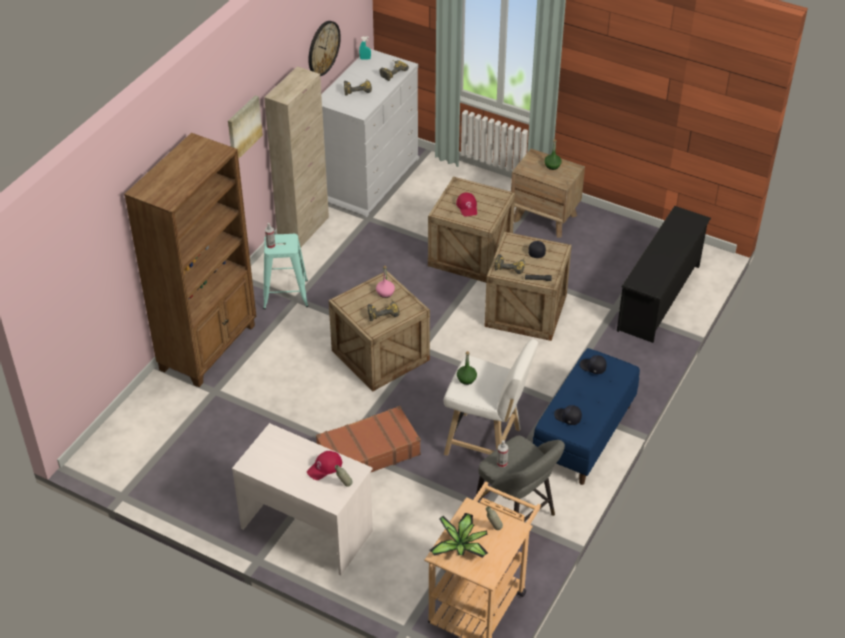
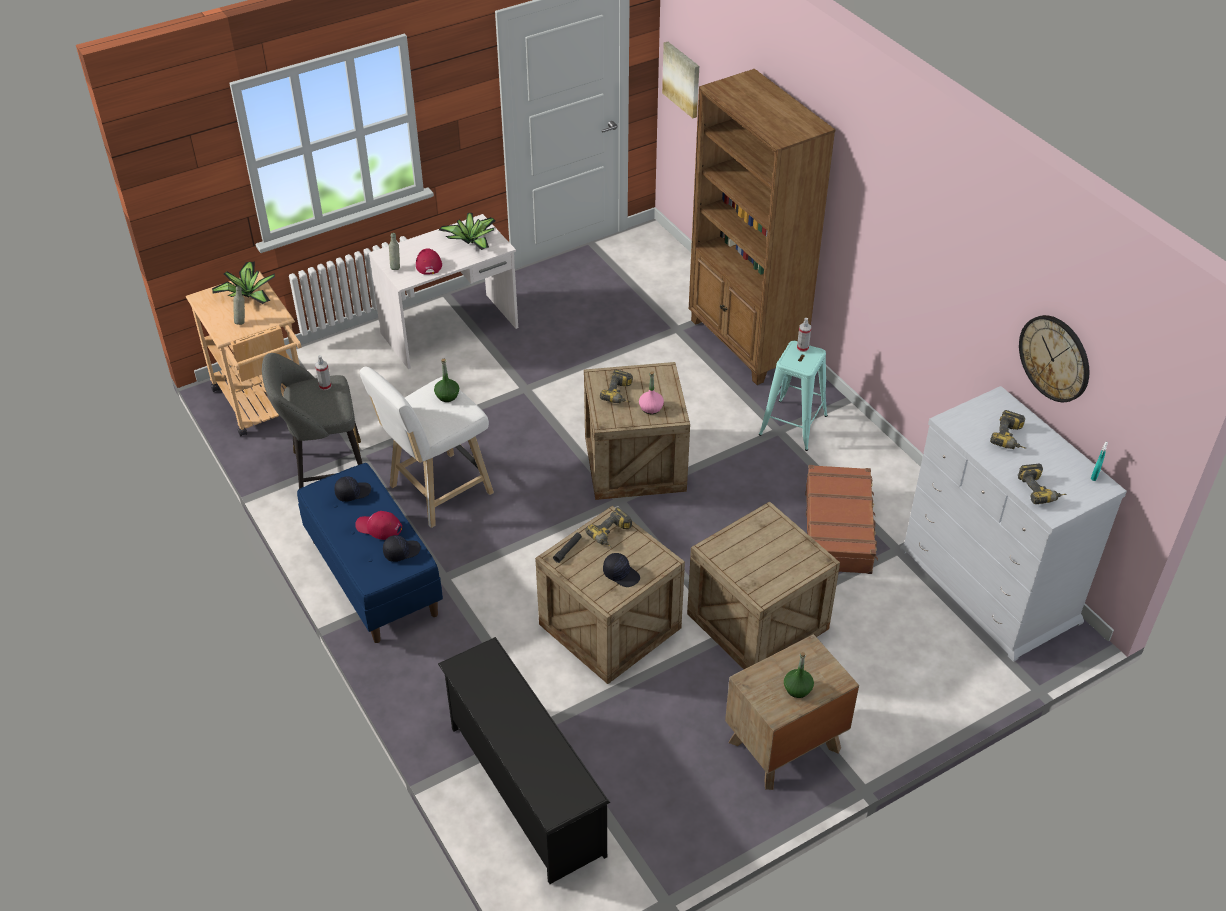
camera: 120 degrees right, 0 degrees up
picture [228,95,263,159] -> picture moved to [662,42,699,118]
beige cabinet [264,66,329,248] -> none
brown suitcase [316,406,421,473] -> brown suitcase moved to [805,465,878,574]
red cap [456,192,477,217] -> red cap moved to [355,511,402,540]
none -> potted plant [439,213,496,250]

